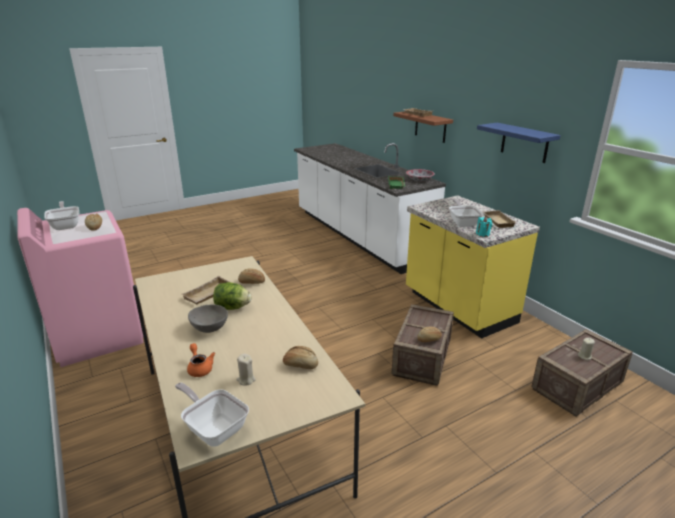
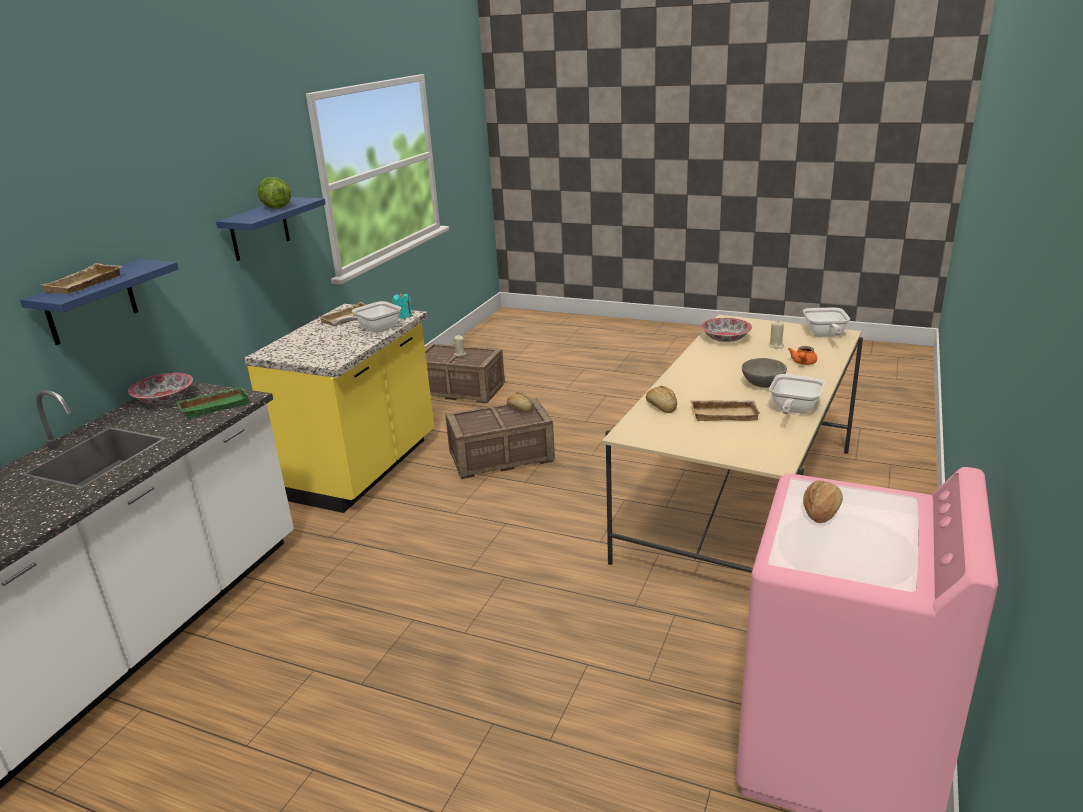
camera: 125 degrees left, 0 degrees up
frying pan [44,201,79,230] -> frying pan moved to [769,374,825,414]
lettuce [213,282,251,310] -> lettuce moved to [258,177,291,209]
bread [283,346,318,369] -> bowl [701,318,752,342]
brown shelf [393,112,453,143] -> blue shelf [20,259,179,345]

